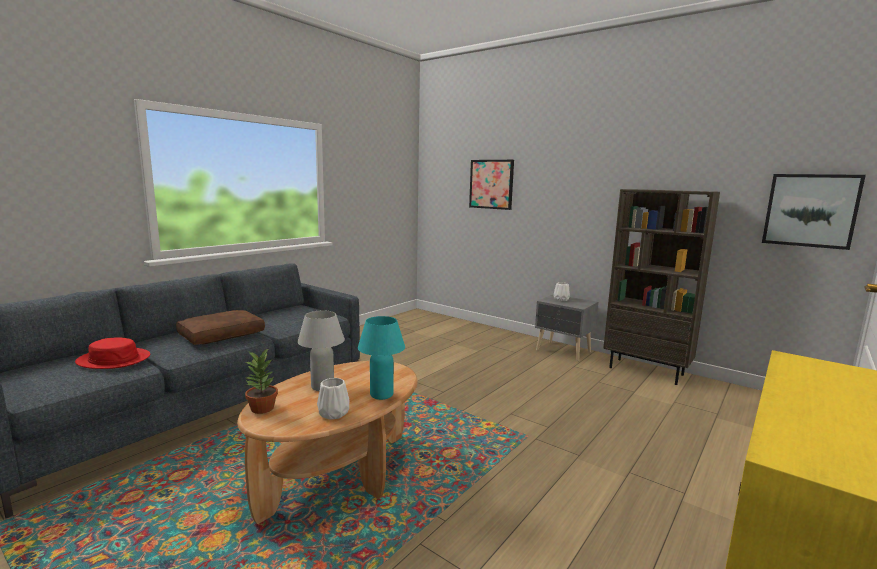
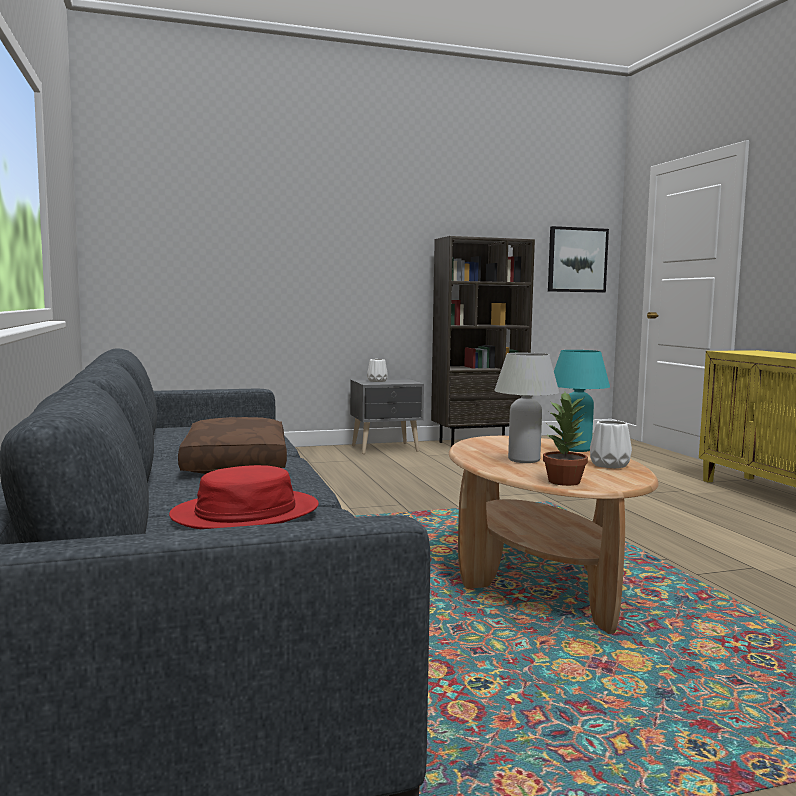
camera: 55 degrees left, 5 degrees down
picture [469,160,514,210] -> none

